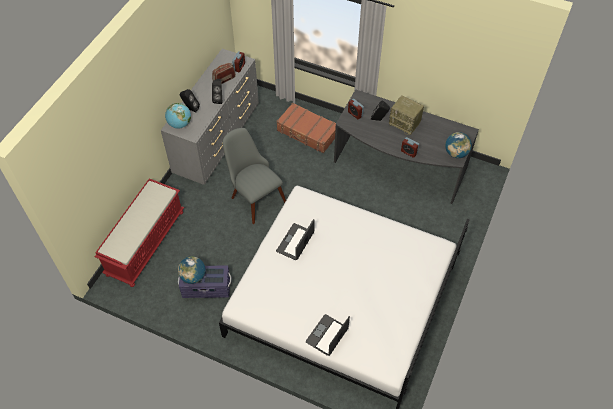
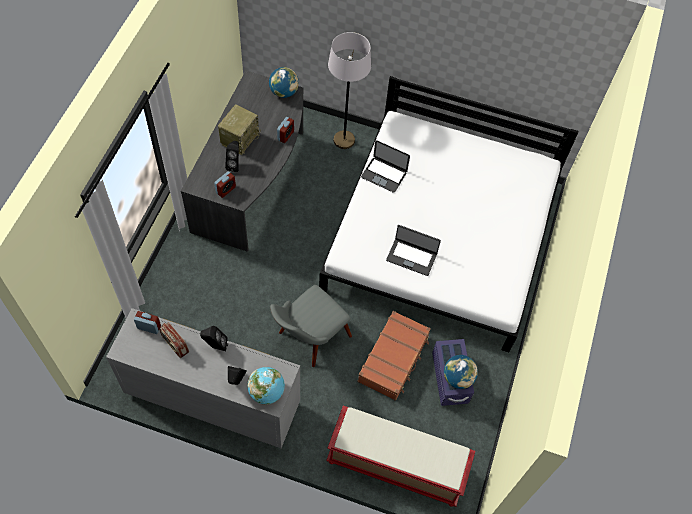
camera: 100 degrees left, 5 degrees up
brown suitcase [276,103,336,153] -> brown suitcase moved to [357,311,431,401]
laptop [306,314,350,356] -> laptop moved to [361,140,410,193]
none -> grey floor lamp [328,32,371,149]

